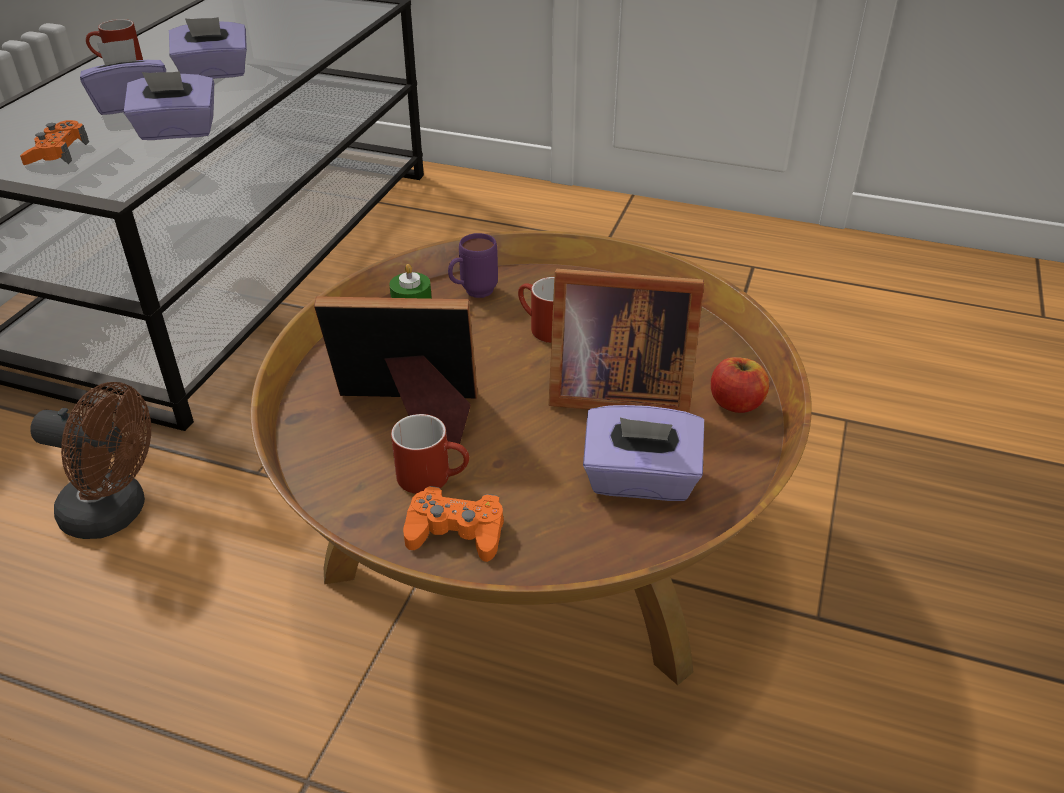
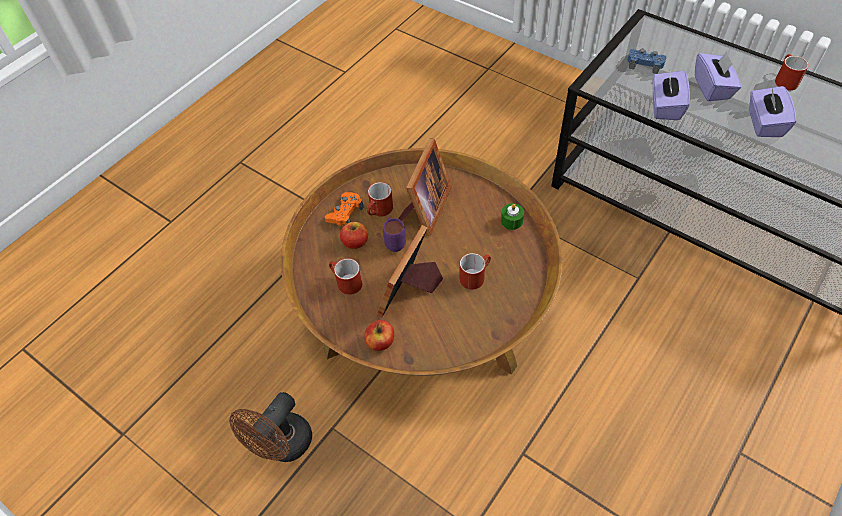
camera: 110 degrees right, 15 degrees up
orange game controller [20,120,89,165] -> blue game controller [628,49,667,74]
brown fan [30,382,151,539] -> brown fan moved to [229,392,312,462]
purple mug [448,233,498,298] -> purple mug moved to [383,217,406,252]
purple tissue box [583,405,704,501] -> red mug [329,258,362,295]
none -> apple [340,222,368,249]

